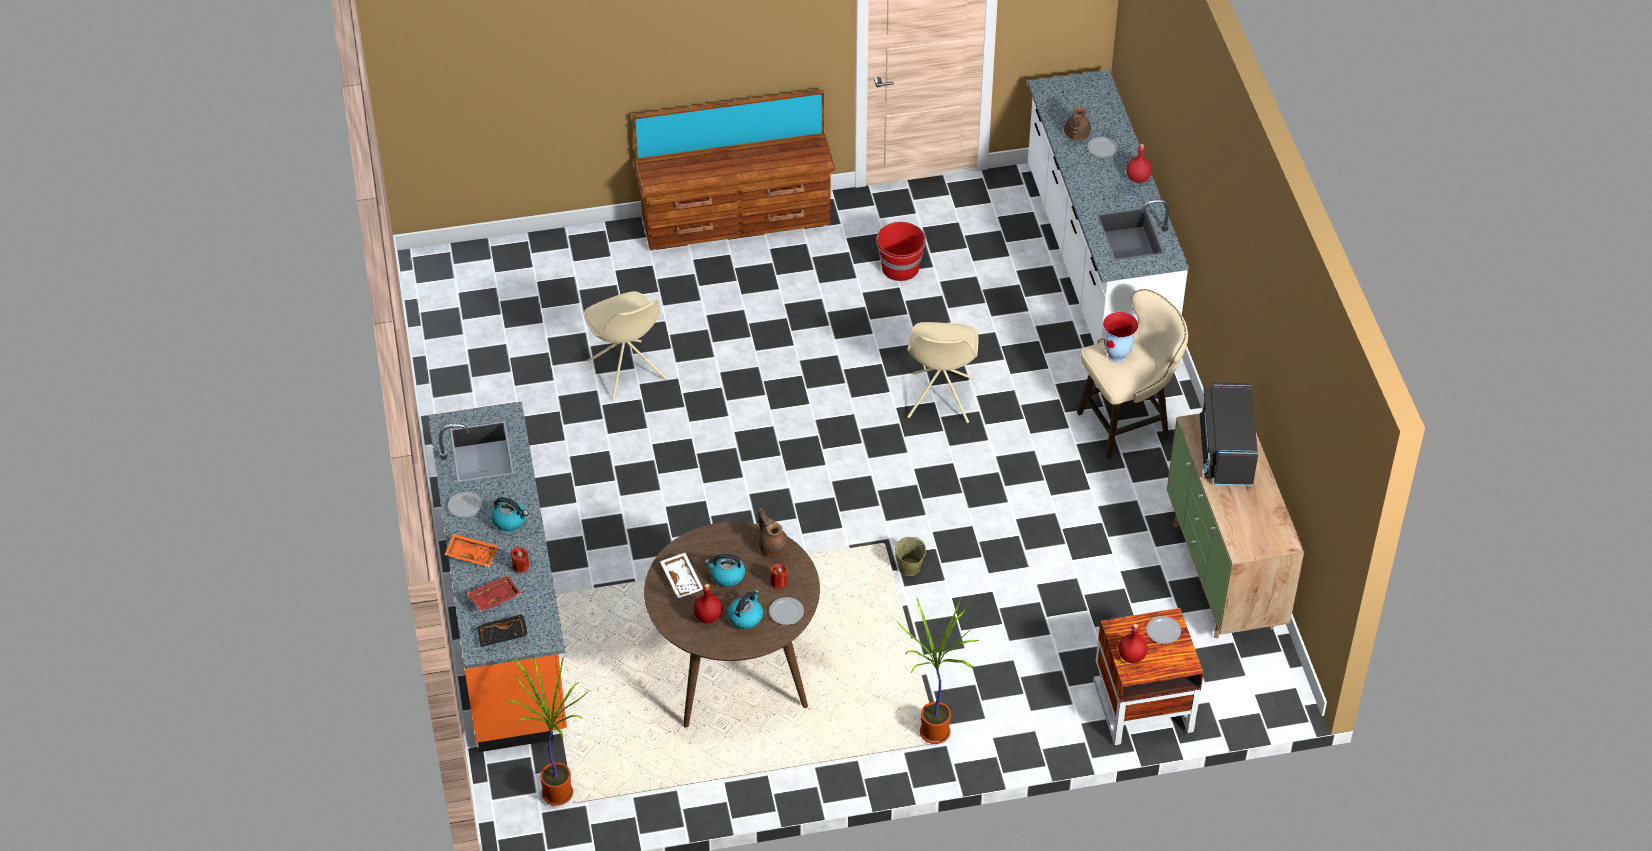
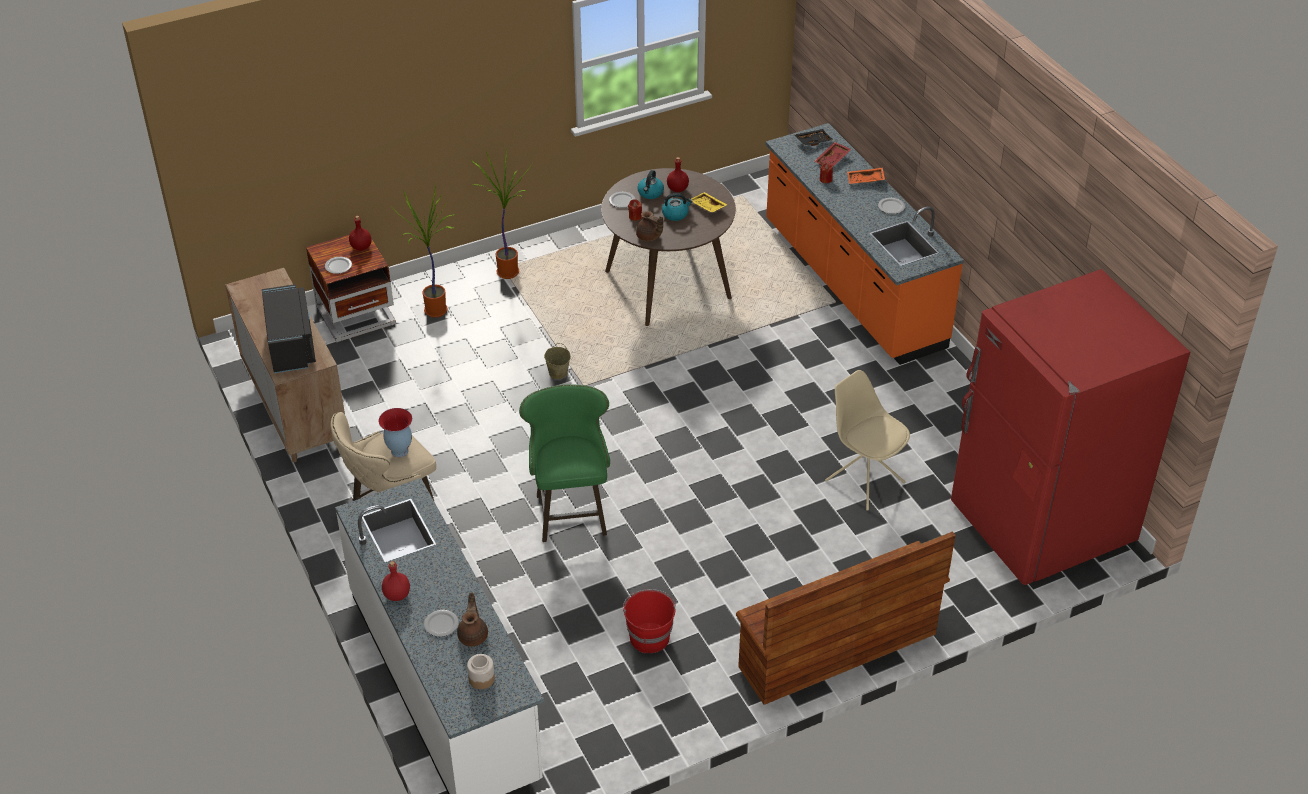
camera: 165 degrees right, 5 degrees down
kettle [491,497,528,531] -> none
potted plant [506,657,588,806] -> potted plant moved to [391,186,455,318]
white tray [660,552,703,598] -> yellow tray [691,192,727,213]
beige chair [907,322,978,423] -> green stool [519,385,610,542]
none -> jar [467,654,495,689]
none -> red fridge [951,269,1190,585]

